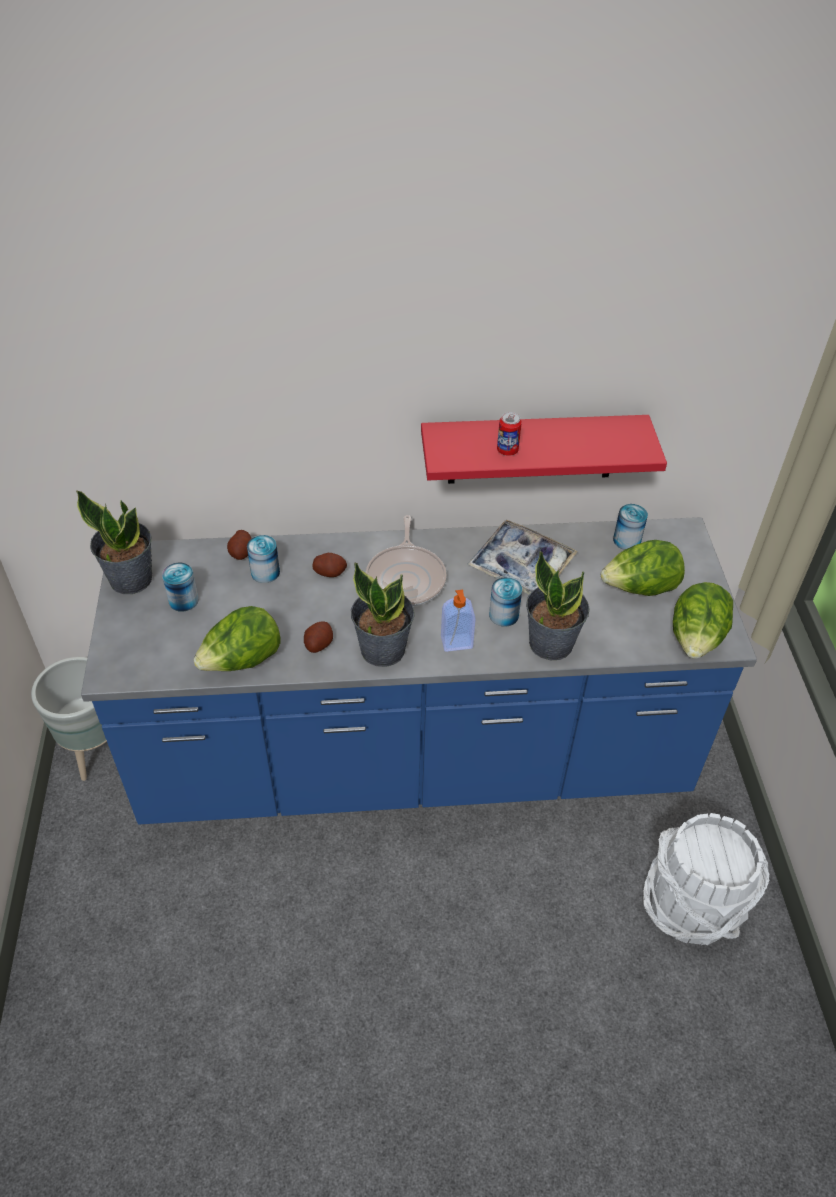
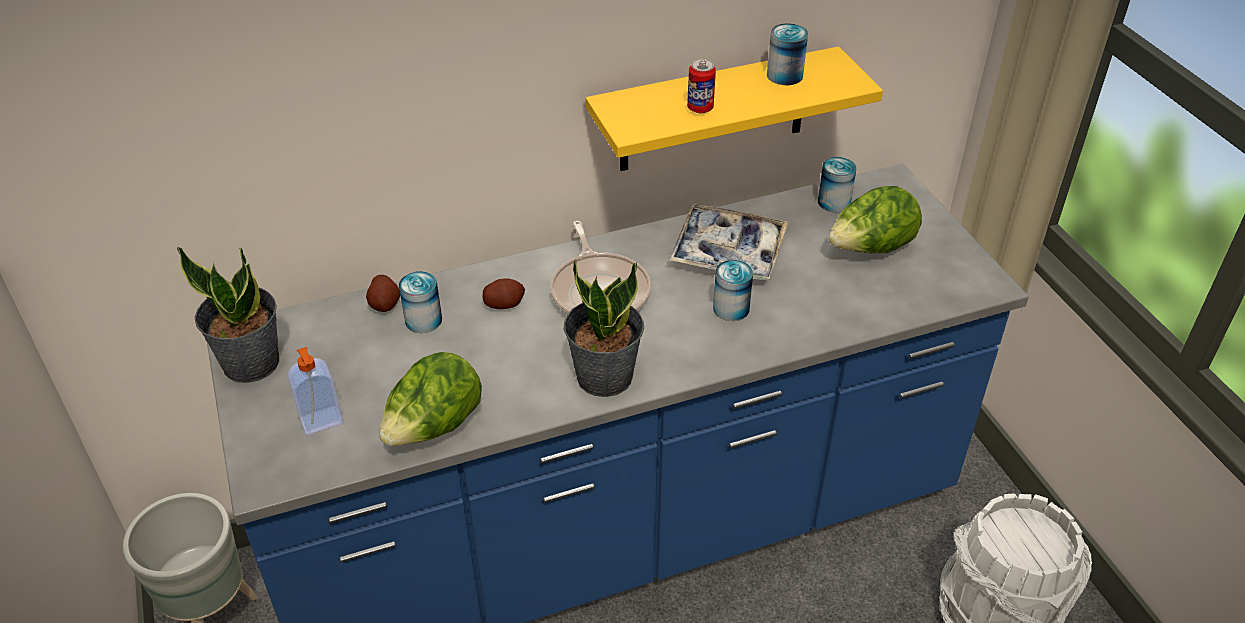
camera: 15 degrees left, 5 degrees down
can [162,563,199,612] -> can moved to [767,24,808,85]
potato [304,621,333,653] -> none
red shelf [421,415,667,484] -> yellow shelf [586,46,883,171]
soap dispenser [441,590,476,652] -> soap dispenser moved to [288,347,343,435]
potted plant [526,551,590,660] -> none
lettuce [673,582,733,659] -> none

